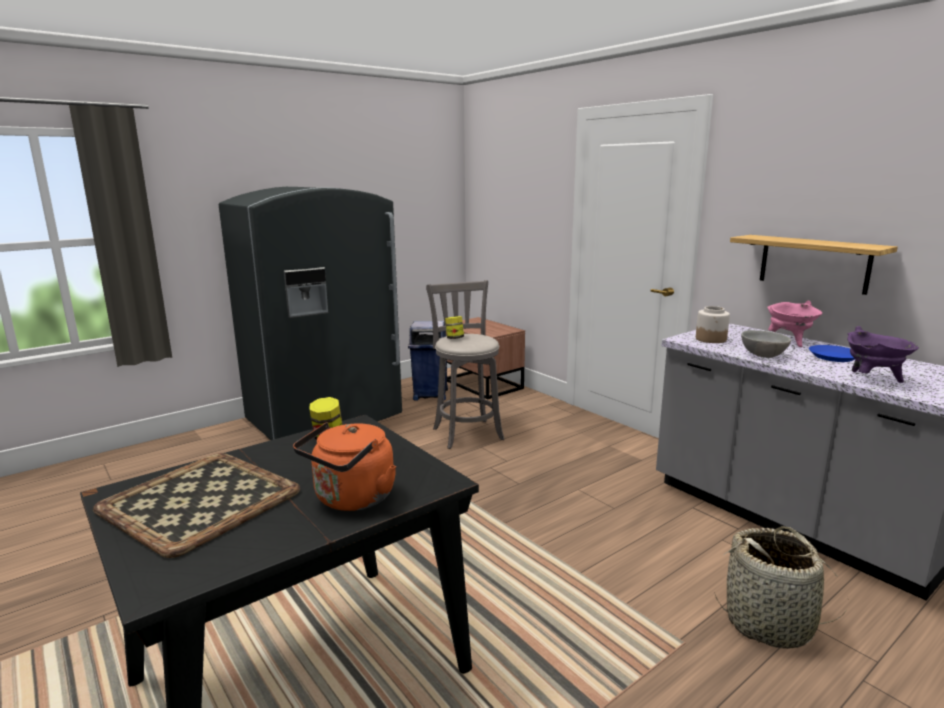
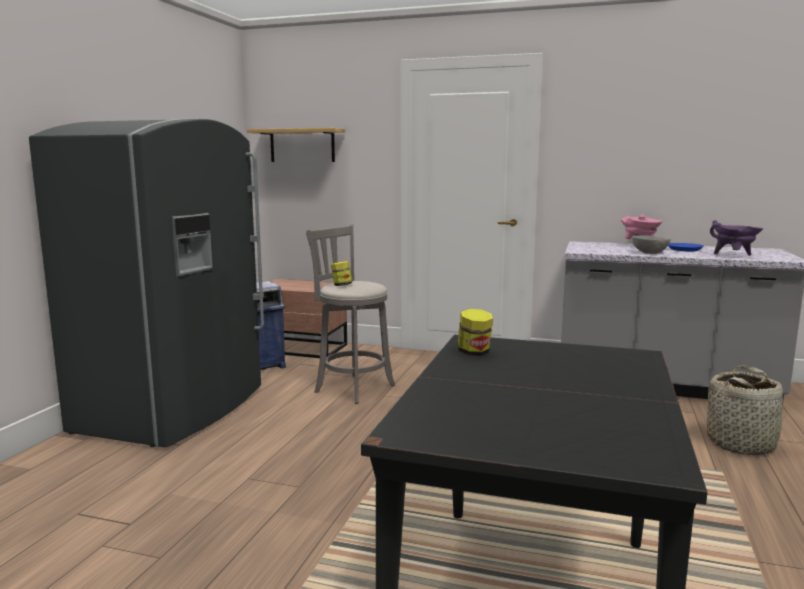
camera: 35 degrees left, 5 degrees down
tray [93,453,300,558] -> none
orange kettle [293,422,396,511] -> none
jar [696,306,730,343] -> none
shelf [730,235,898,295] -> shelf moved to [247,128,345,162]

